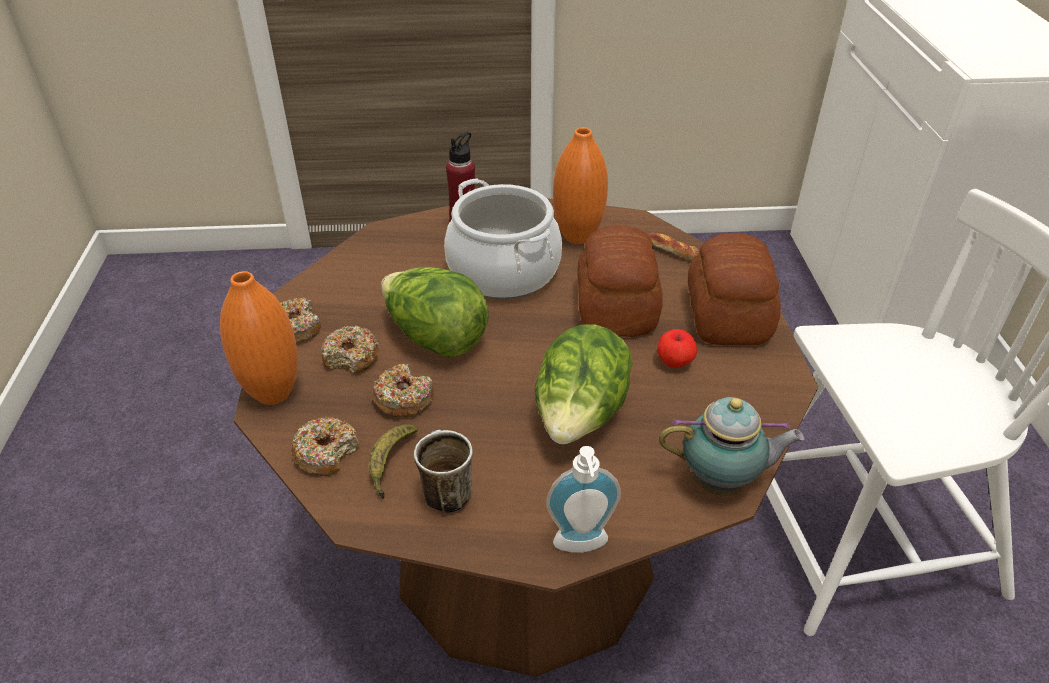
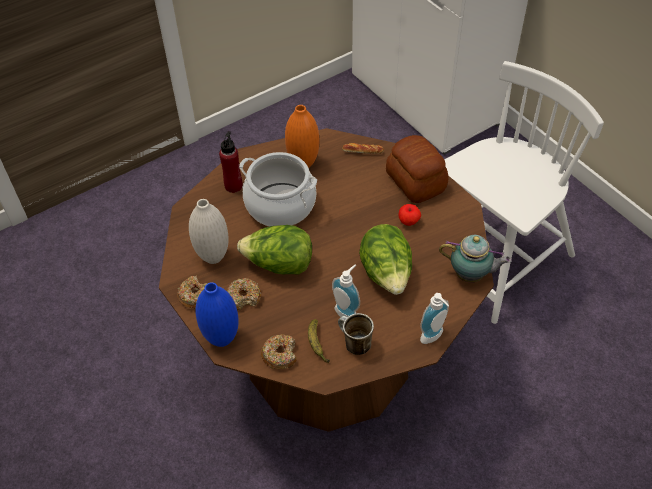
camera: 30 degrees left, 10 degrees up
orange vase [220,271,298,405] -> blue vase [195,282,239,347]
donut [372,364,434,418] -> none
bread [578,226,662,337] -> none
teapot [659,397,804,495] -> teapot turned 45 degrees clockwise [439,235,511,283]
none -> white vase [189,199,229,264]
none -> soap dispenser [332,264,360,317]

